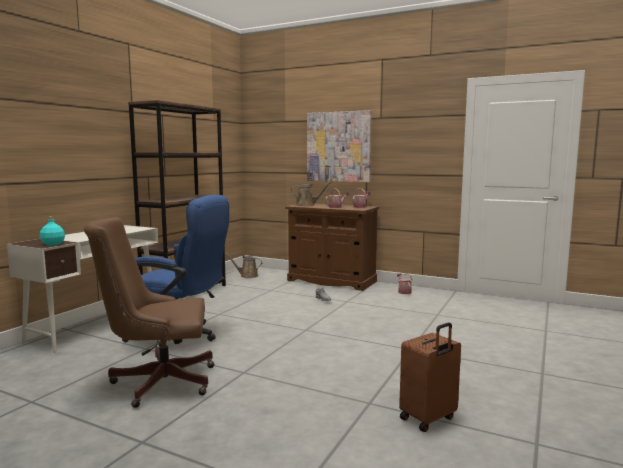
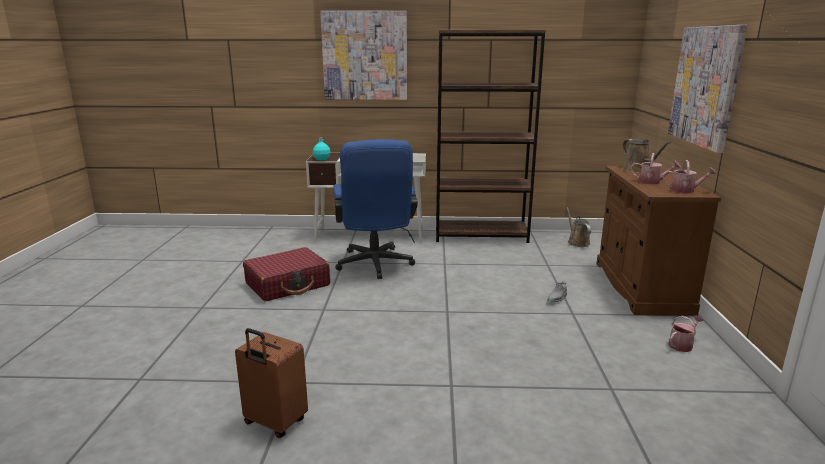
camera: 65 degrees right, 10 degrees up
brown office chair [84,217,214,408] -> red suitcase [243,247,330,301]
none -> picture [320,11,407,100]

